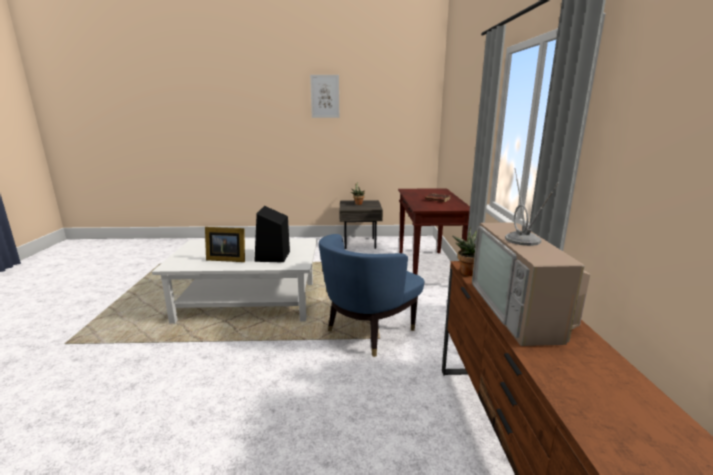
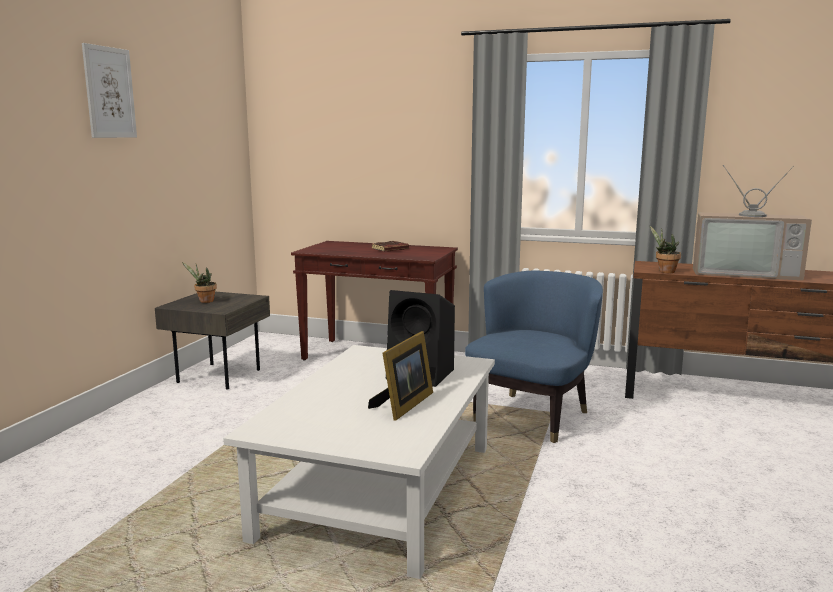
camera: 70 degrees left, 5 degrees down
blue armchair [319,234,424,357] -> blue armchair turned 120 degrees counterclockwise [465,271,603,443]

